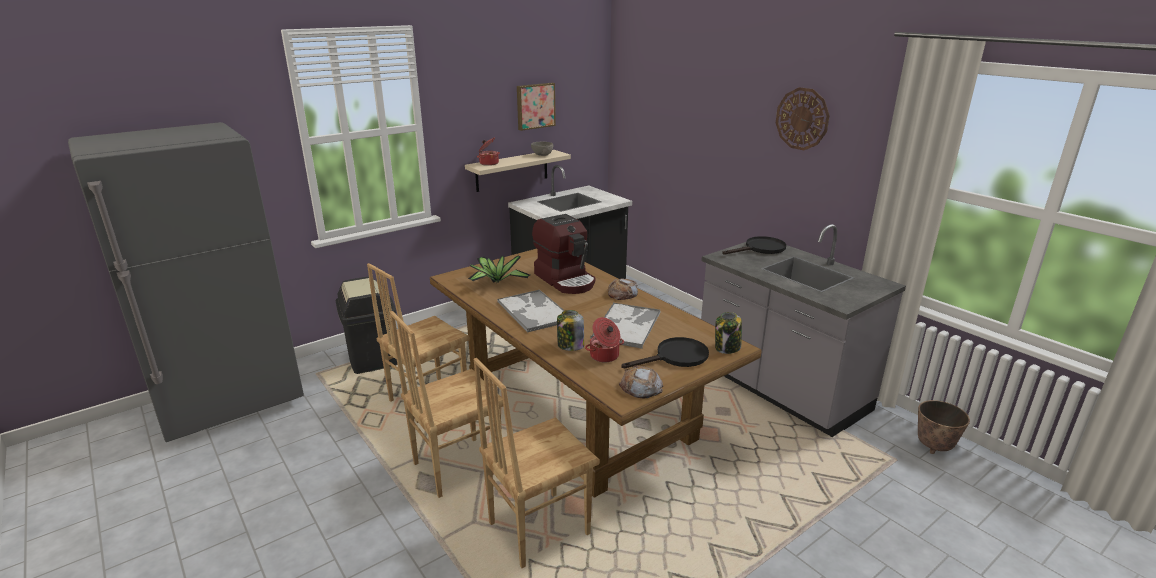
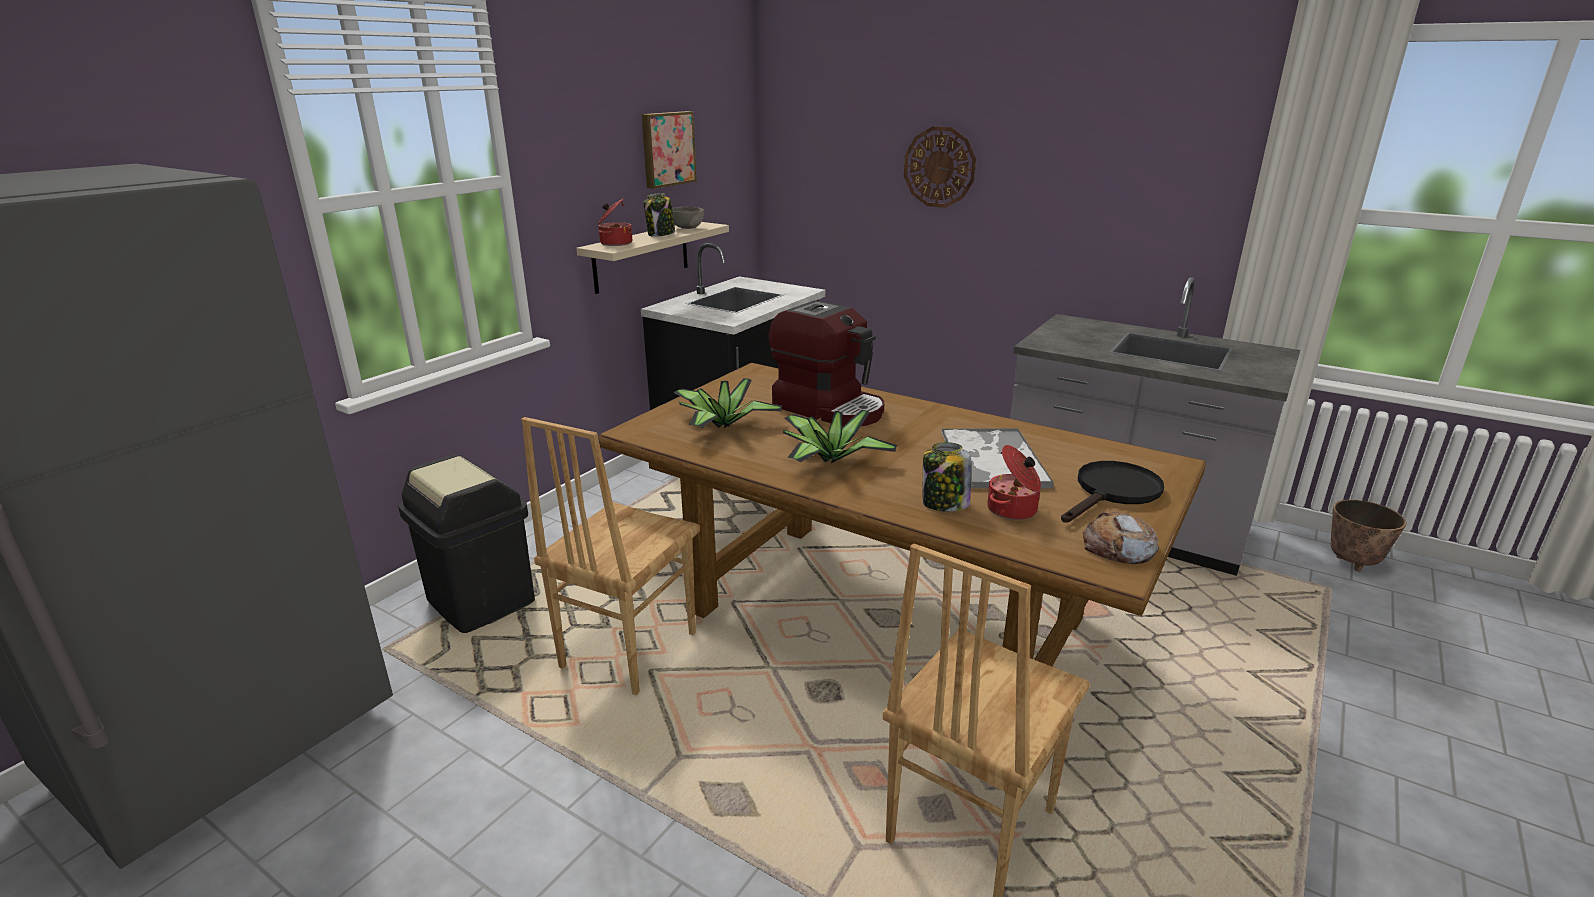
camera: 20 degrees left, 0 degrees up
brown chair [390,311,503,498] -> none
tray [497,290,565,333] -> potted plant [783,410,898,463]
bread [608,278,638,300] -> none
jar [715,312,742,354] -> jar moved to [643,193,675,237]
black frying pan [722,236,787,255] -> none
wall clock [776,87,830,150] -> wall clock moved to [904,126,976,208]

